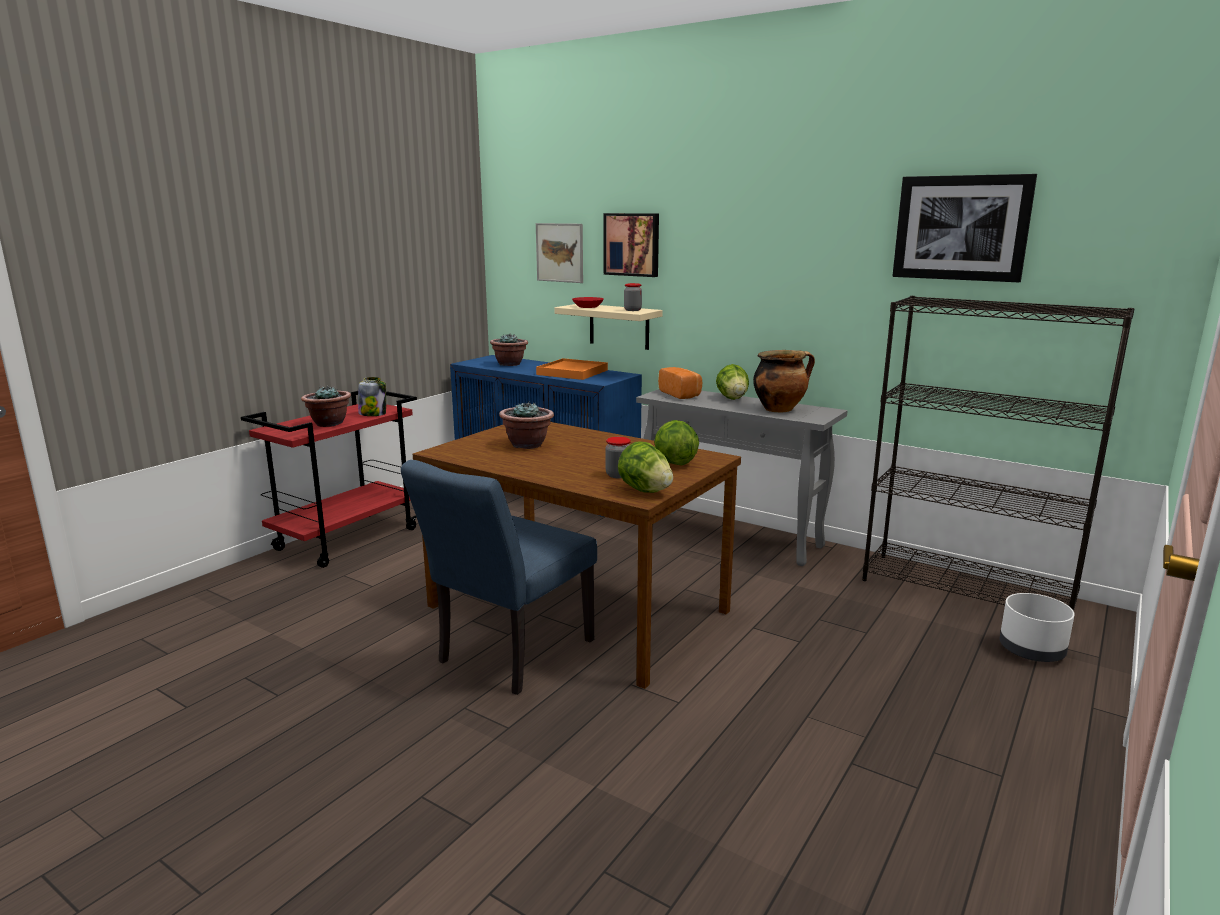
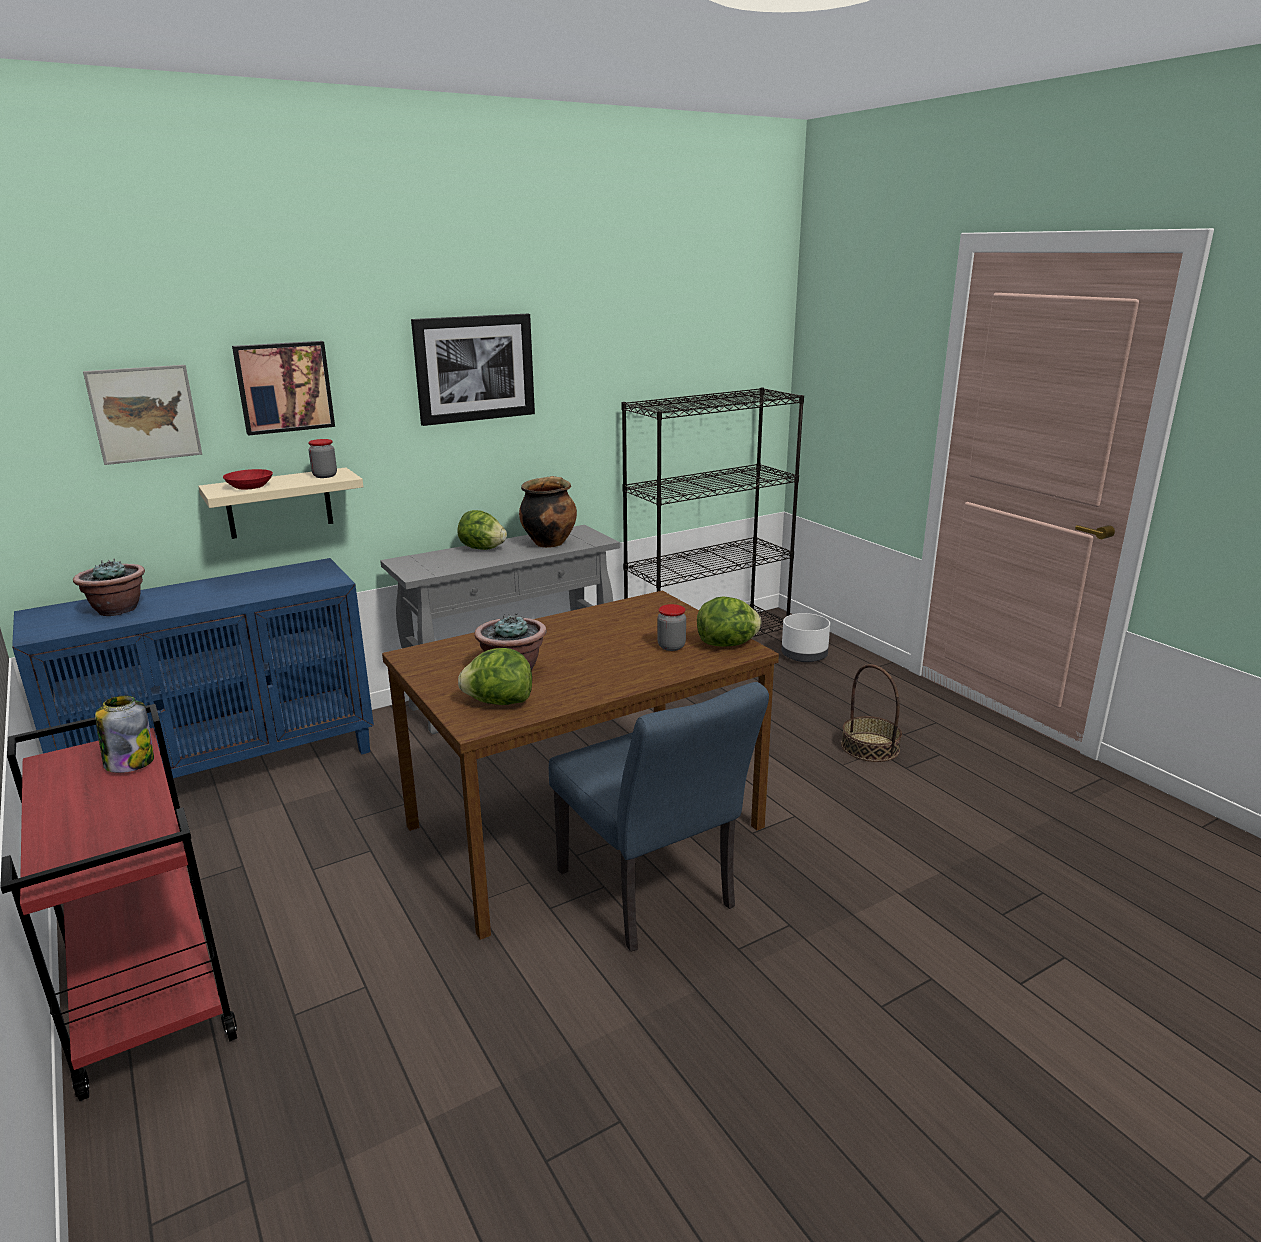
camera: 65 degrees left, 5 degrees up
potted plant [301,385,351,427] -> none
orange tray [536,358,608,380] -> none
lettuce [654,420,699,465] -> lettuce moved to [458,648,532,705]
bread [658,367,702,399] -> none
picture [892,174,1037,282] -> picture moved to [411,314,535,426]
none -> basket [841,664,902,762]

